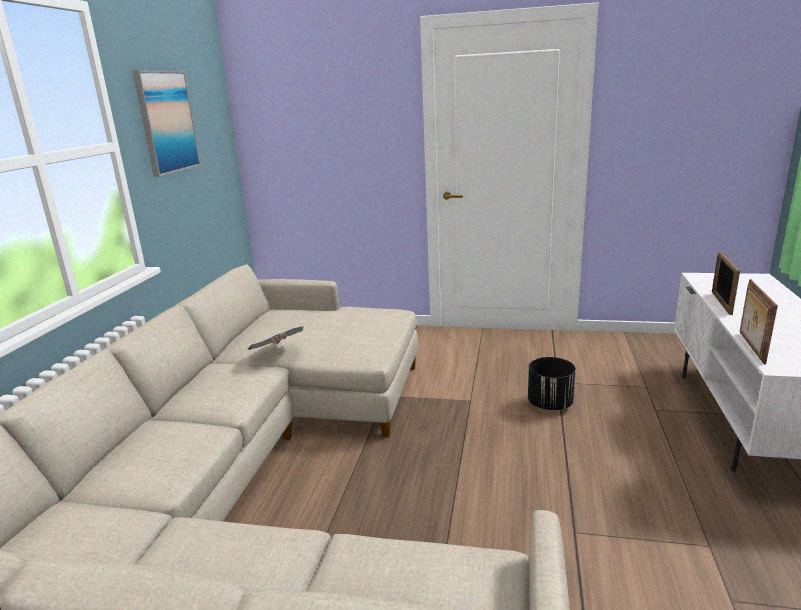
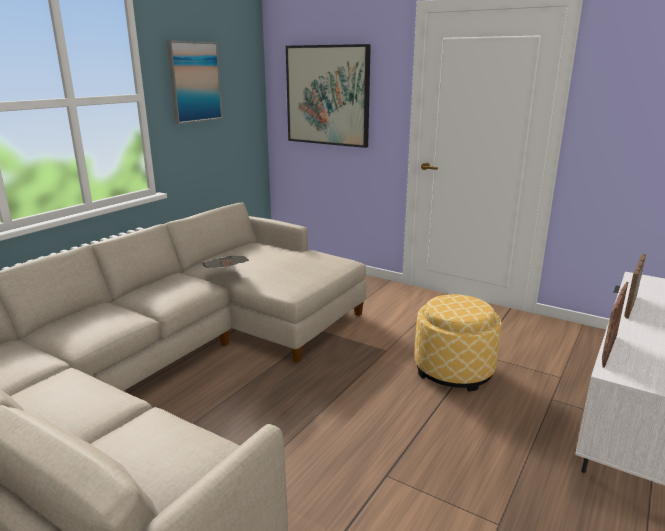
camera: 20 degrees right, 0 degrees up
black planter [528,357,576,410] -> ottoman [415,294,502,392]
none -> picture [286,44,371,148]

